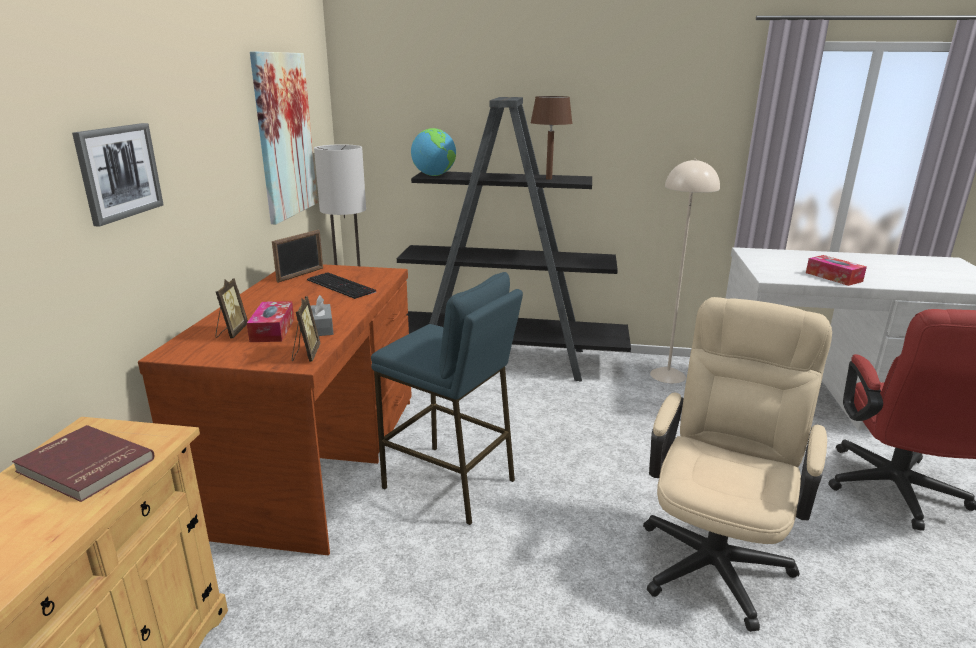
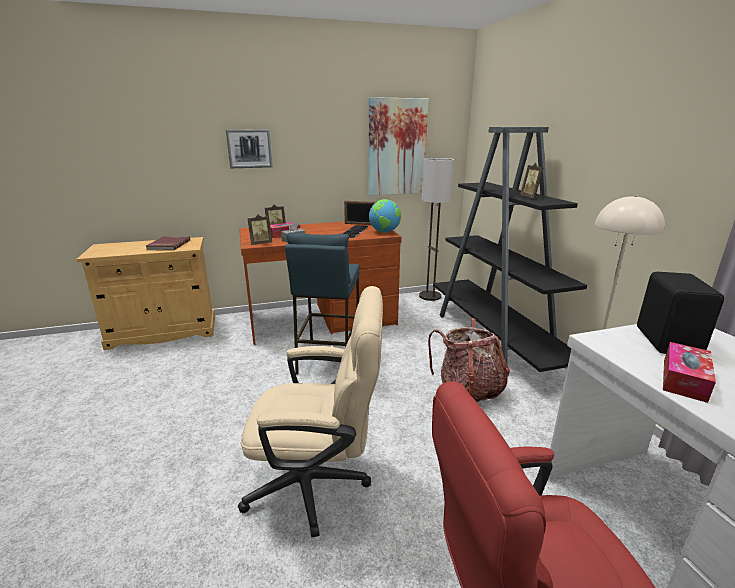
camera: 65 degrees right, 0 degrees up
globe [411,128,456,176] -> globe moved to [369,199,401,233]
brown table lamp [530,96,573,179] -> picture frame [520,163,543,199]
none -> backpack [428,318,510,402]
none -> black speaker [637,272,724,354]

